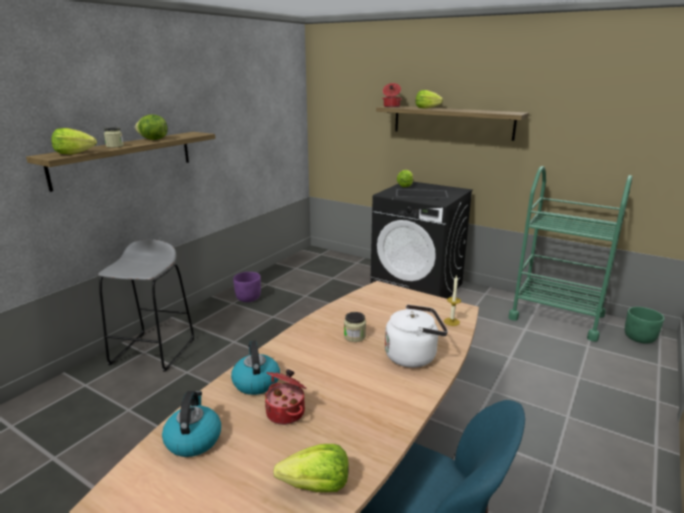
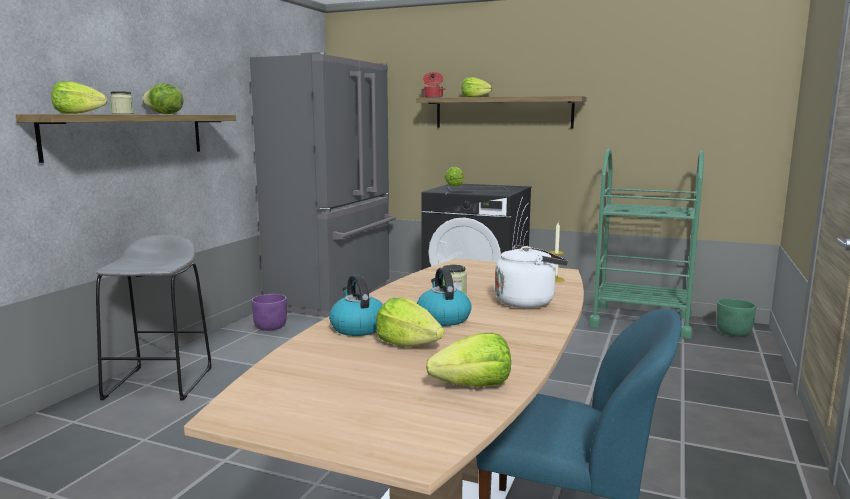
camera: 10 degrees left, 10 degrees down
kettle [162,391,221,457] -> kettle moved to [417,268,472,326]
cooking pot [265,369,307,425] -> lettuce [376,297,444,347]
none -> grey fridge [250,52,396,317]

